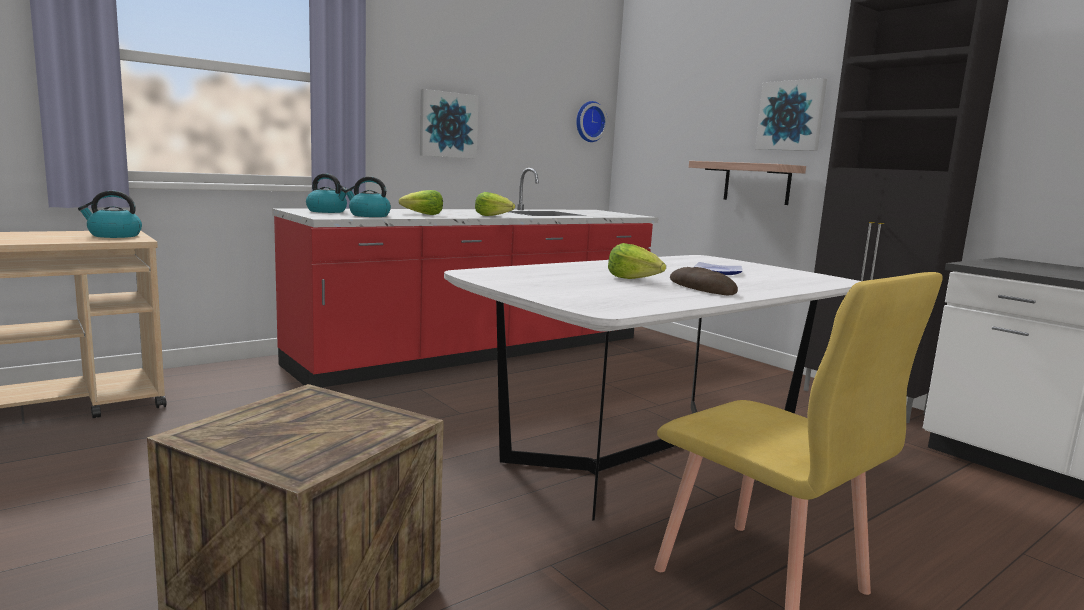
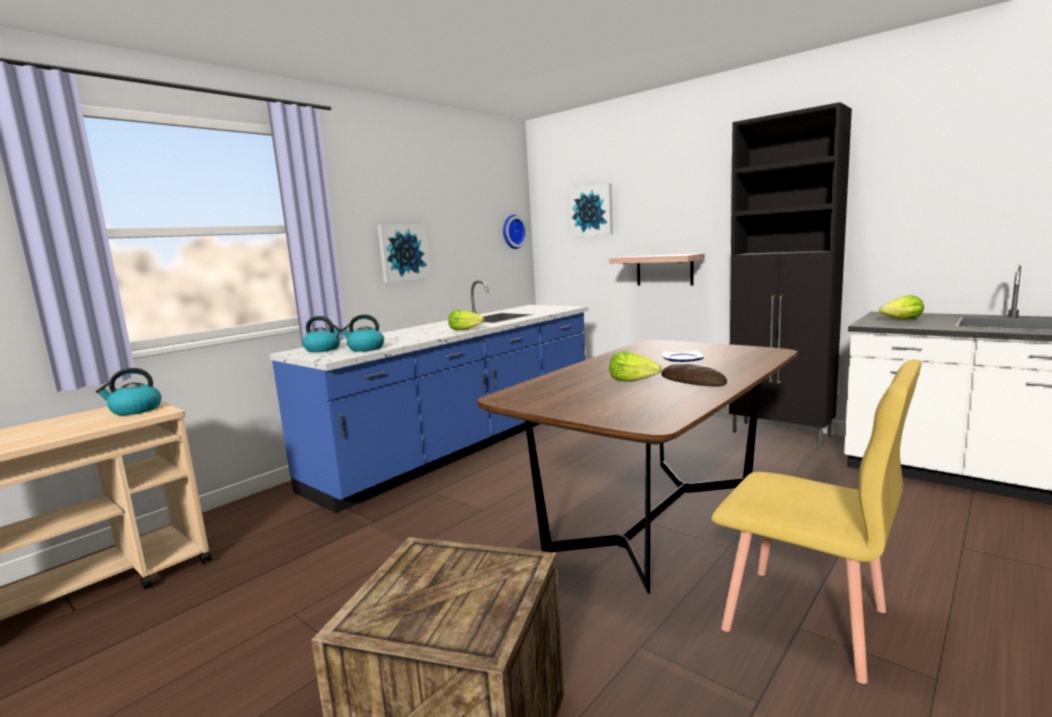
camera: 10 degrees left, 0 degrees up
red counter [272,168,659,388] -> blue counter [269,280,588,513]
lettuce [399,190,443,215] -> lettuce moved to [879,295,924,320]
white dining table [444,255,861,521] -> brown dining table [477,340,798,594]
picture [755,78,827,151] -> picture moved to [569,183,613,237]

